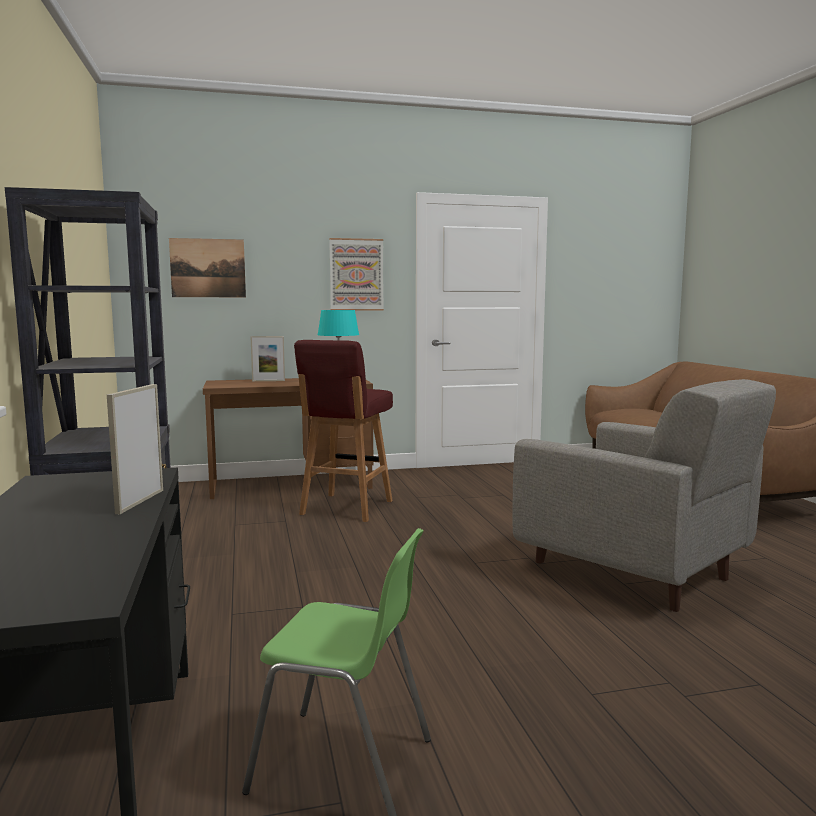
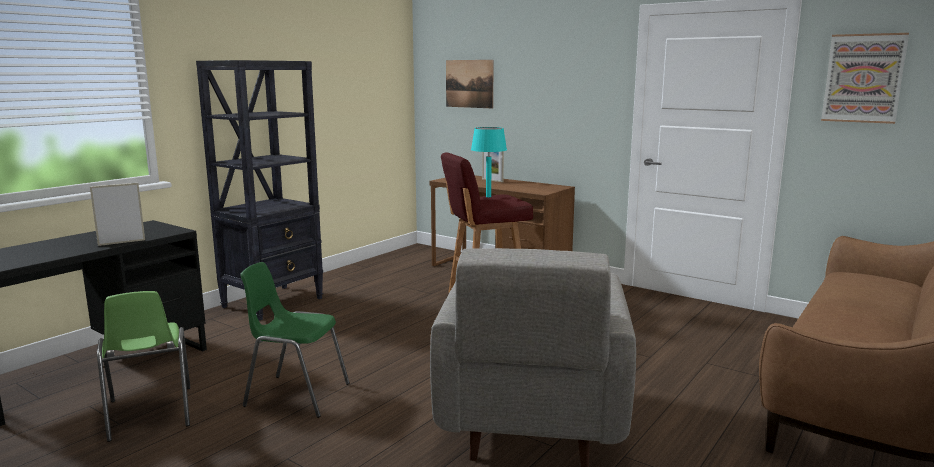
camera: 50 degrees right, 5 degrees up
picture [329,238,384,311] -> picture moved to [821,33,909,124]
none -> green chair [240,262,350,418]

